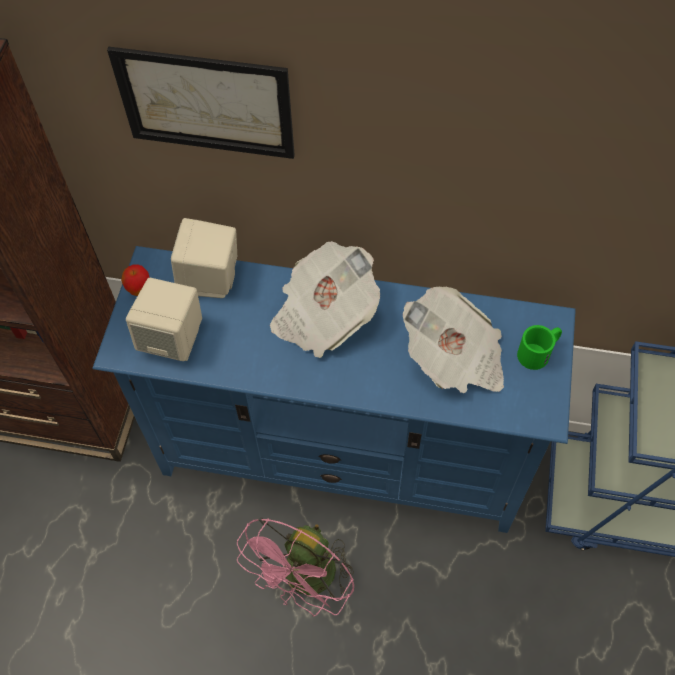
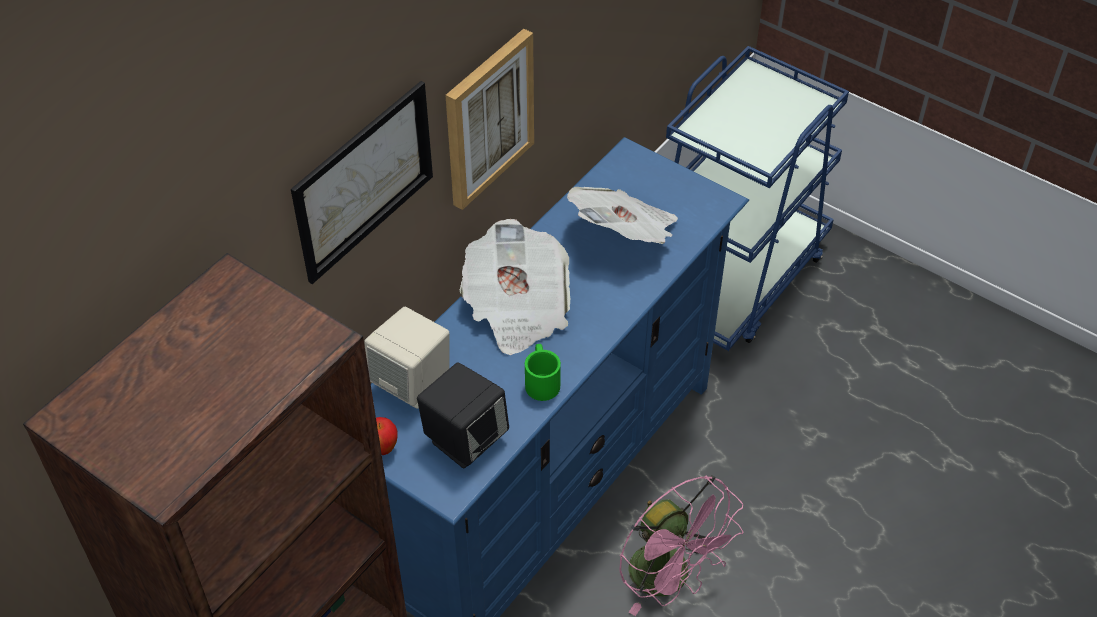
camera: 65 degrees left, 10 degrees down
beige speaker [126,278,202,361] -> black speaker [417,363,509,468]
green mug [517,325,562,370] -> green mug moved to [525,344,561,401]
none -> picture [445,29,534,210]

